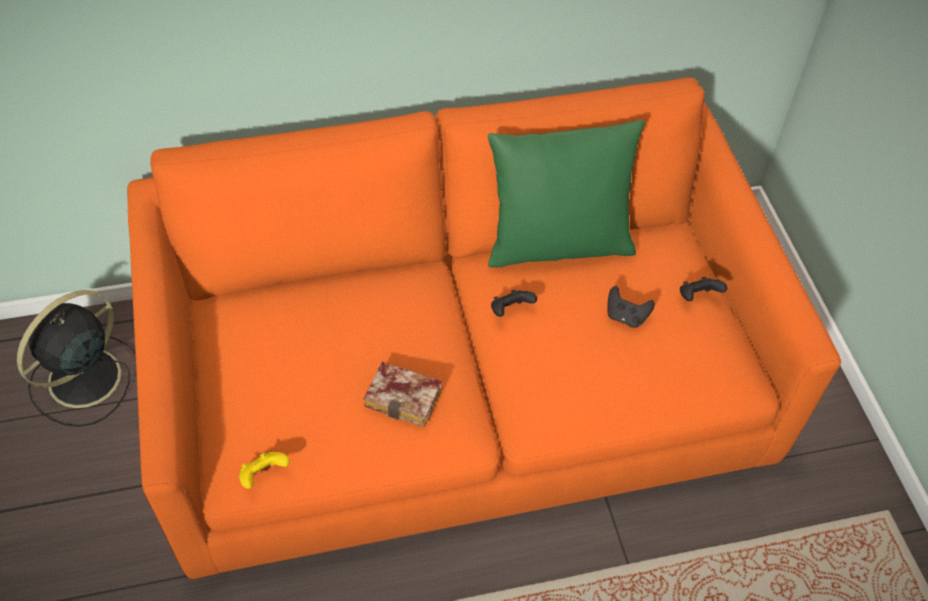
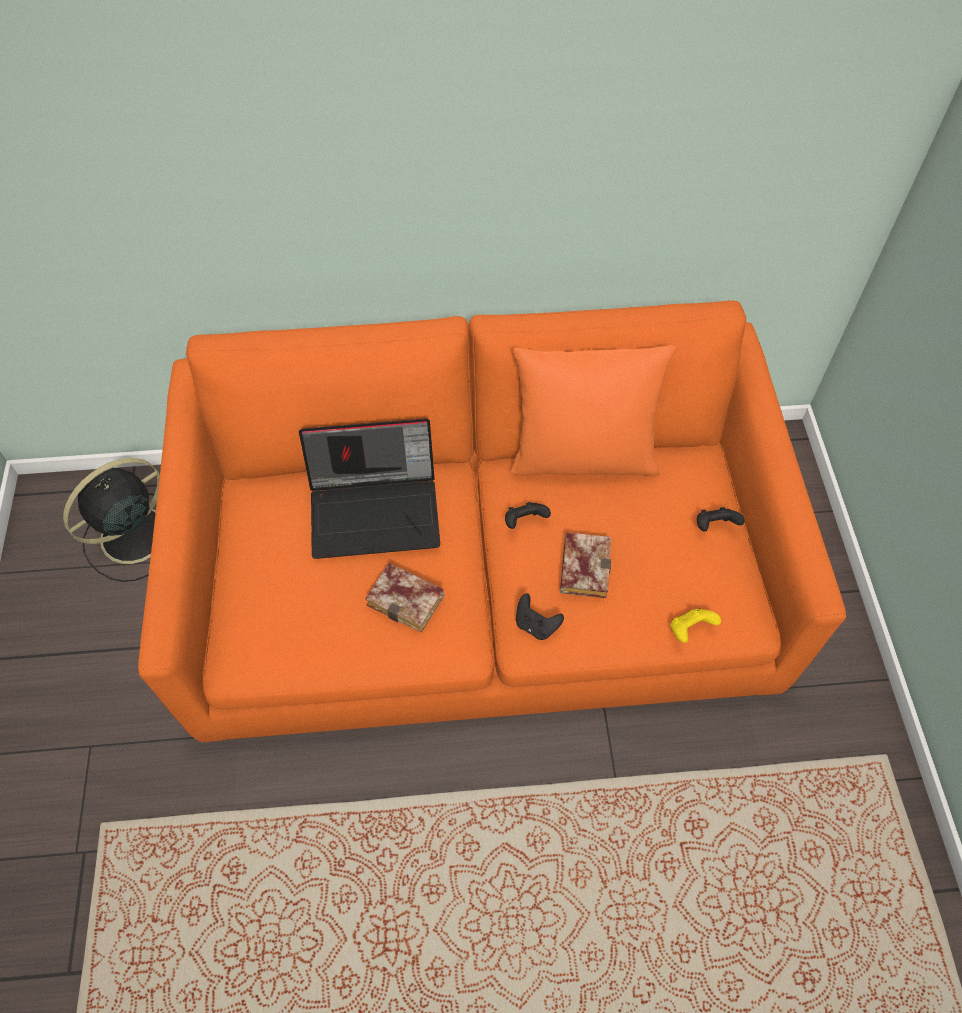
camera: 10 degrees right, 5 degrees up
yellow game controller [239,452,290,489] -> yellow game controller moved to [671,609,721,643]
green pillow [488,120,645,267] -> orange pillow [510,345,676,476]
black game controller [607,286,655,327] -> black game controller moved to [516,594,564,640]
none -> laptop [299,418,440,559]
none -> book [560,532,611,598]

